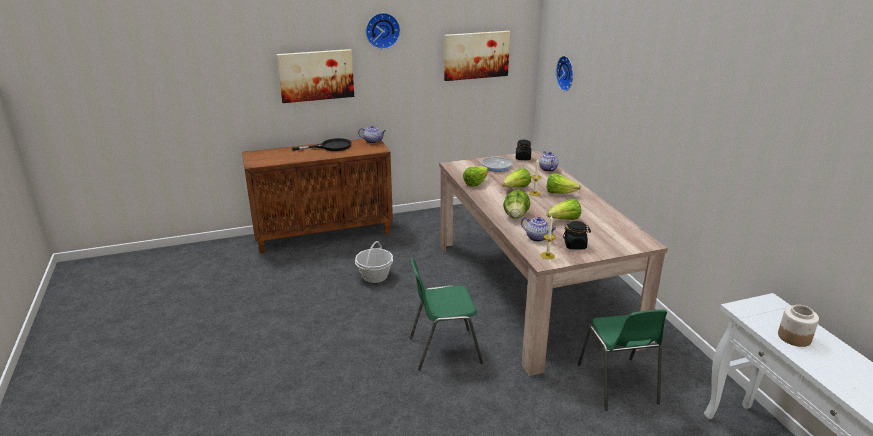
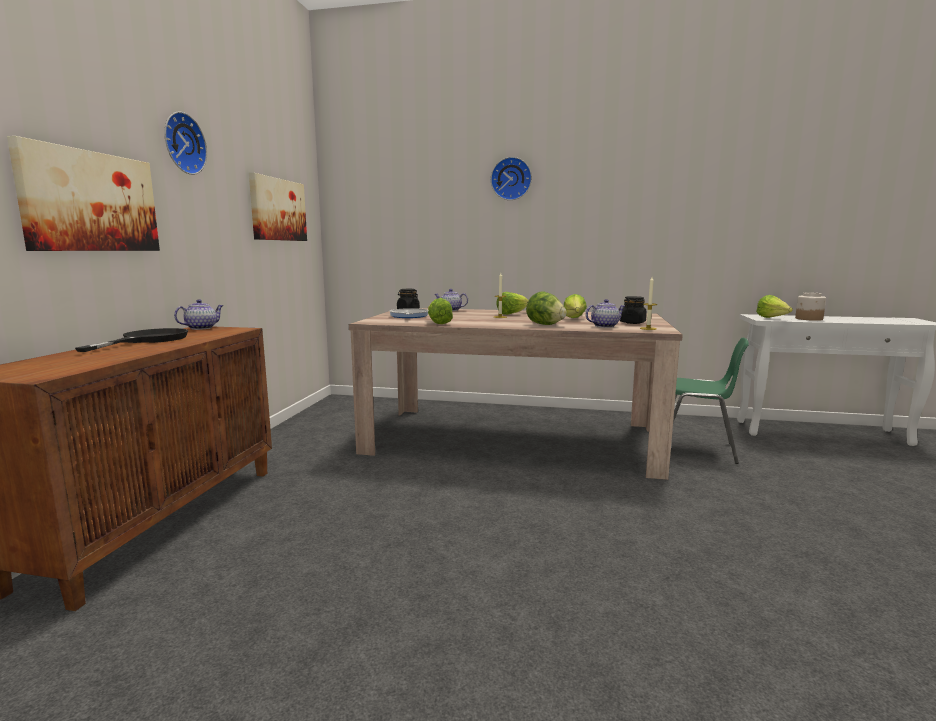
camera: 60 degrees left, 15 degrees down
basket [355,241,393,283] -> none
green chair [410,258,483,371] -> none
lettuce [503,168,531,187] -> lettuce moved to [756,295,793,318]
wall clock [556,56,573,91] -> wall clock moved to [491,157,532,200]

